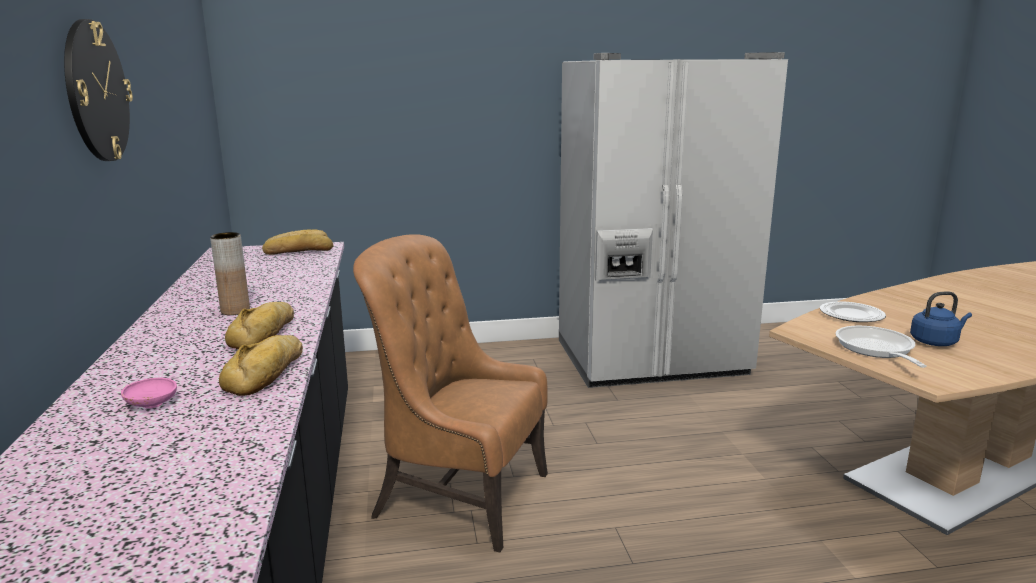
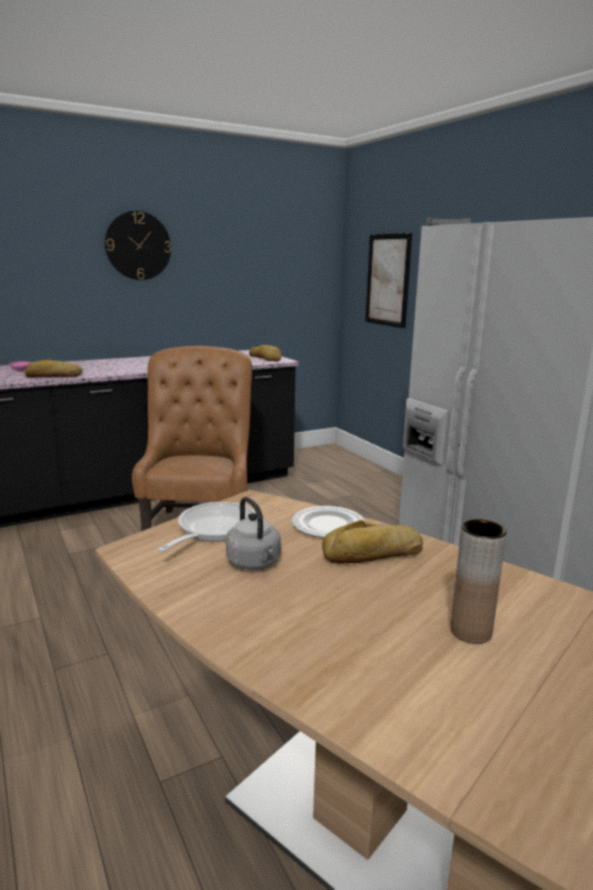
camera: 70 degrees right, 0 degrees up
brown vase [210,232,250,315] -> brown vase moved to [450,519,507,644]
bread [225,302,294,349] -> bread moved to [322,520,423,564]
frying pan [836,326,927,368] -> frying pan turned 45 degrees counterclockwise [157,502,256,552]
blue kettle [910,292,972,346] -> grey kettle [226,497,281,570]
none -> picture [365,233,412,328]

